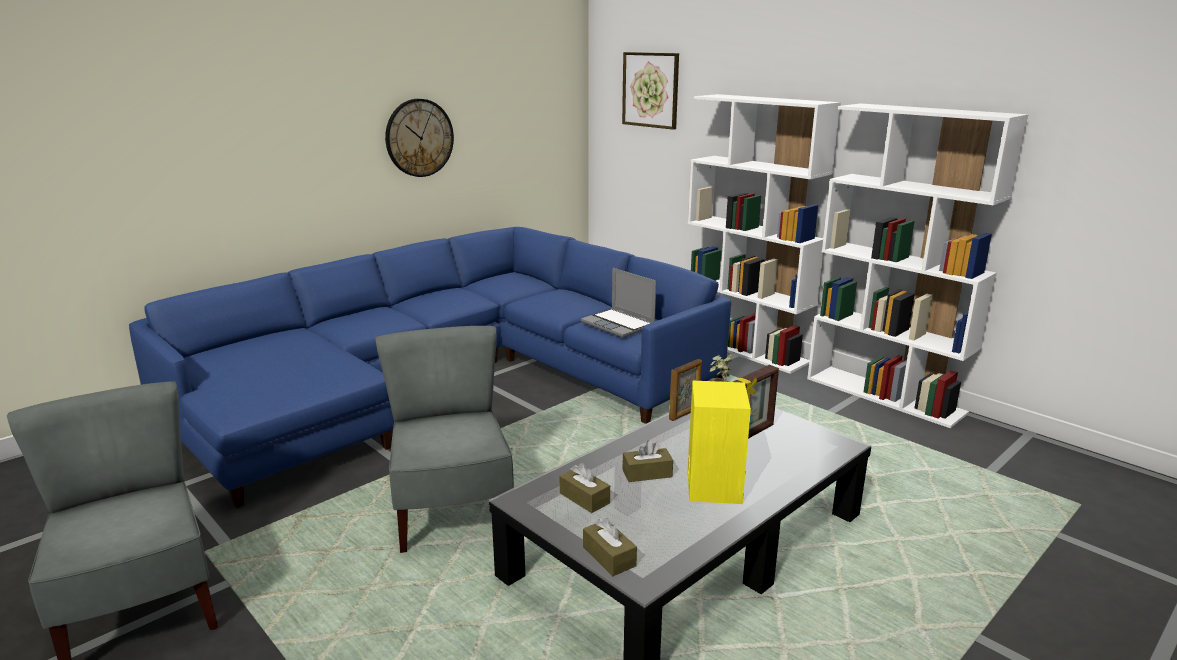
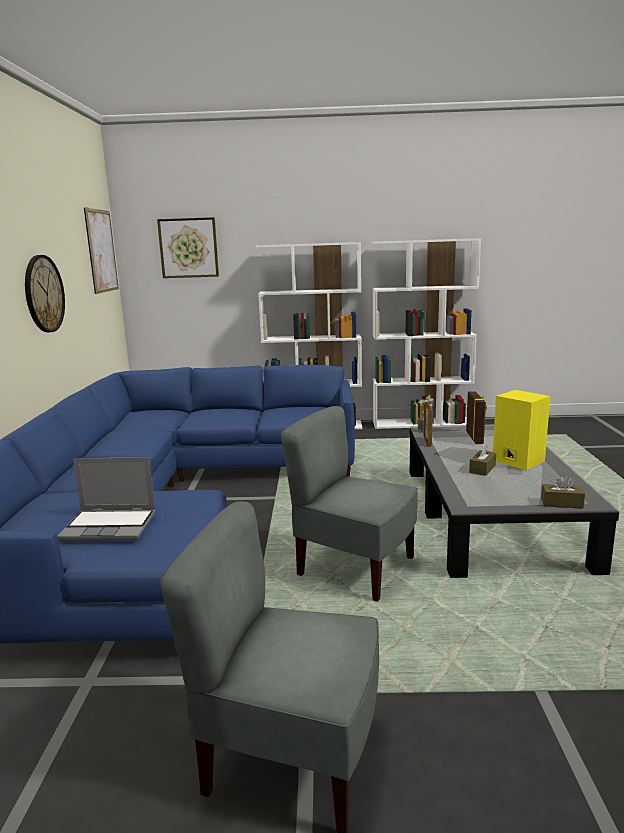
camera: 45 degrees left, 5 degrees down
brown tissue box [560,463,610,513] -> none
laptop [581,268,656,338] -> laptop moved to [58,457,156,541]
none -> picture [84,207,119,294]

